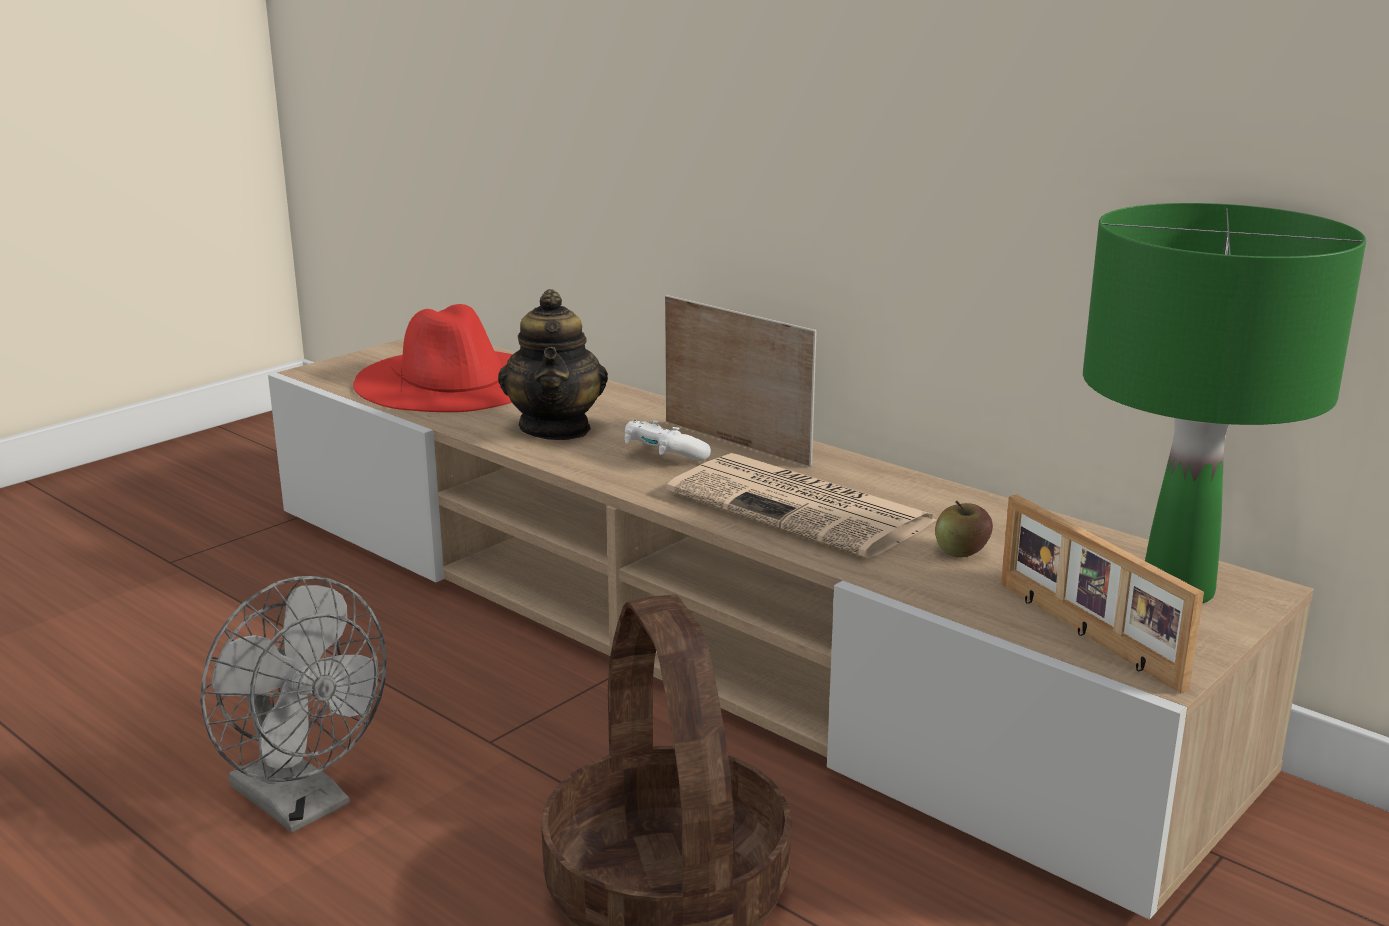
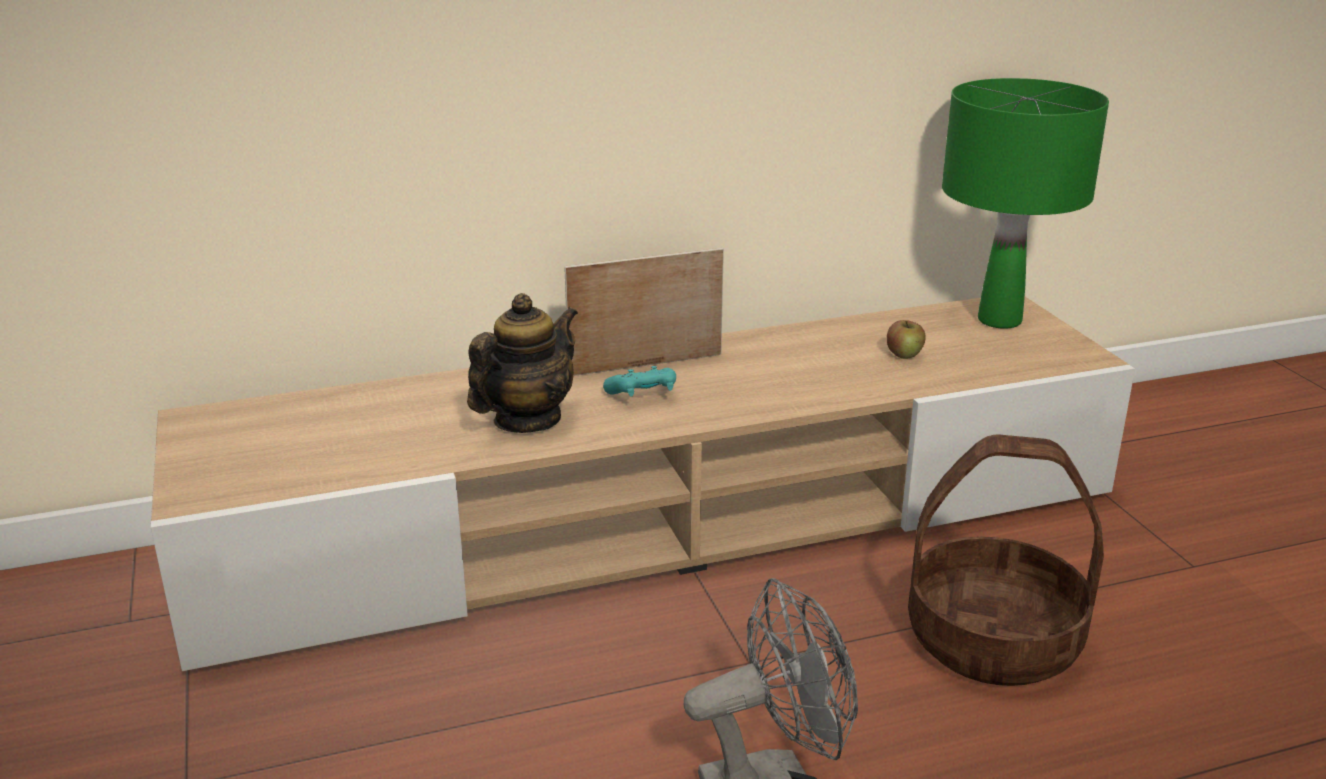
camera: 60 degrees left, 5 degrees up
red hat [353,304,513,412] -> none
teapot [498,289,608,440] -> teapot turned 75 degrees counterclockwise [467,293,578,433]
white game controller [625,420,711,461] -> turquoise game controller [603,366,676,397]
newspaper [667,453,937,559] -> none
picture frame [1001,494,1204,693] -> none

